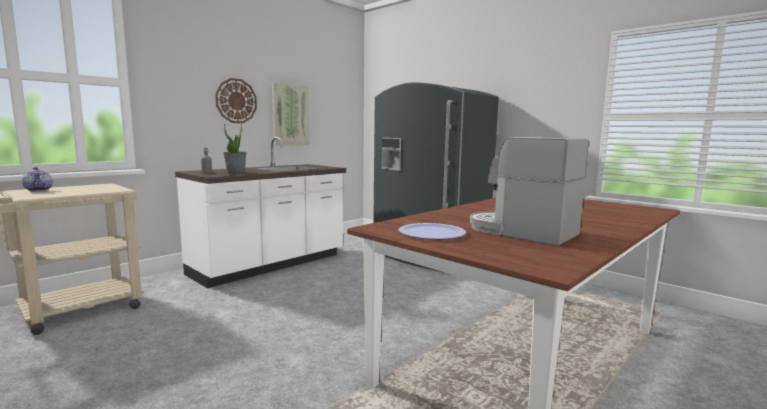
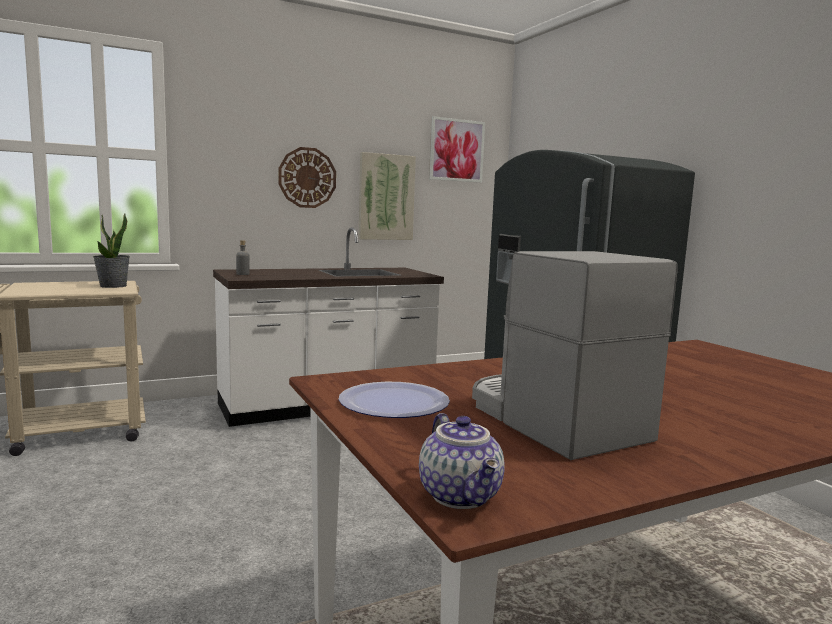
camera: 20 degrees right, 0 degrees up
teapot [22,167,53,192] -> teapot moved to [419,413,505,509]
potted plant [223,123,247,174] -> potted plant moved to [93,213,130,288]
none -> picture [429,116,485,183]

